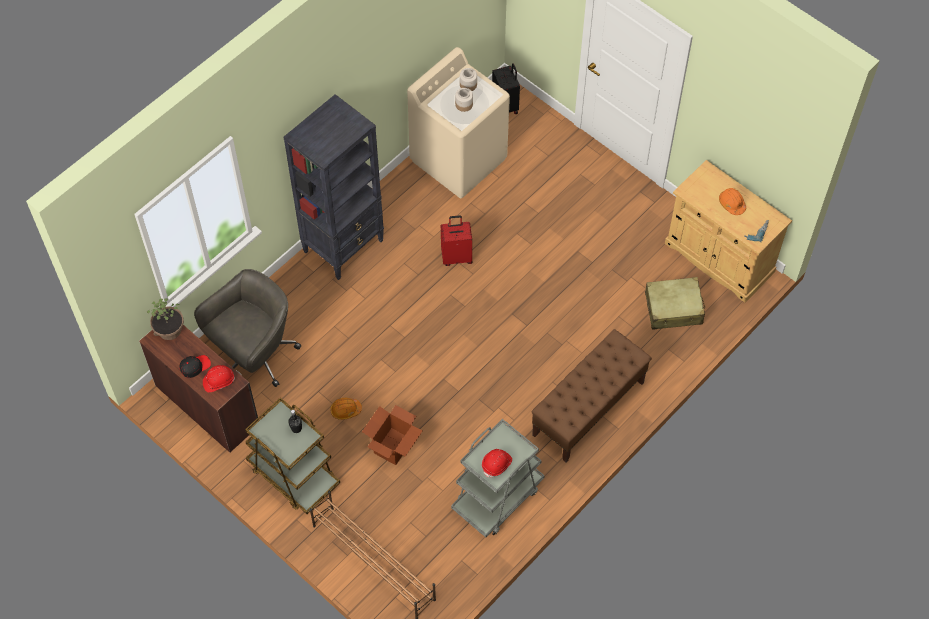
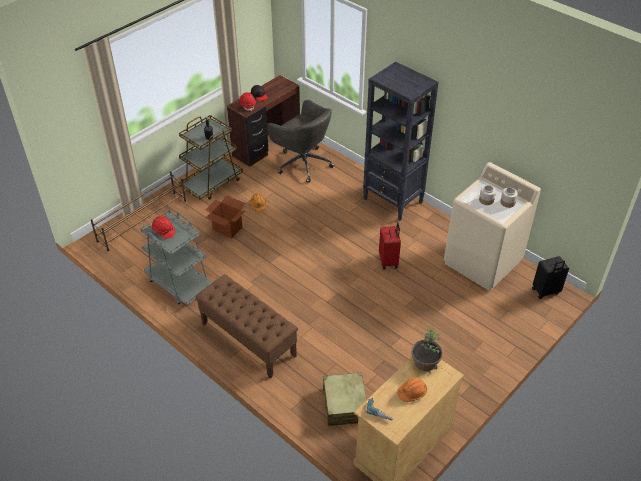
camera: 90 degrees right, 15 degrees down
potted plant [147,298,184,340] -> potted plant moved to [411,327,443,371]

